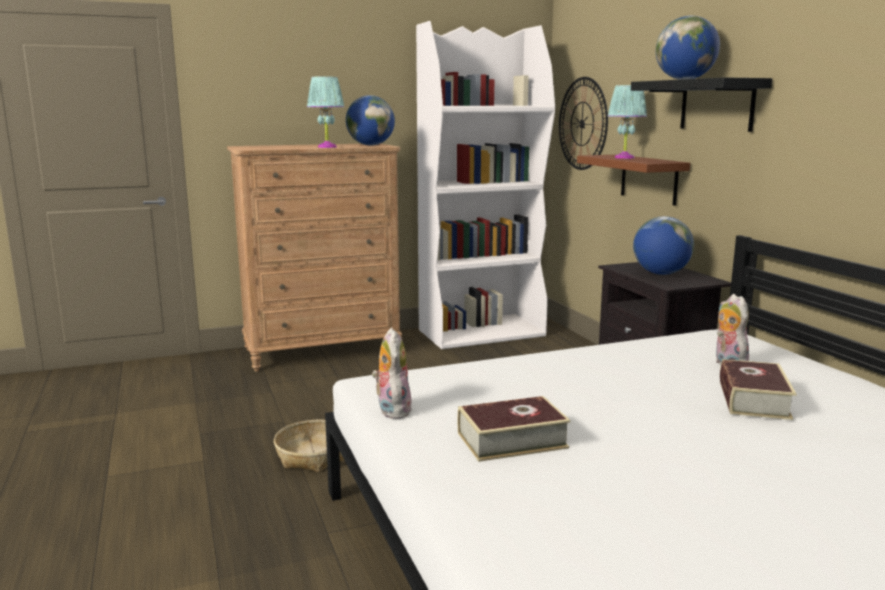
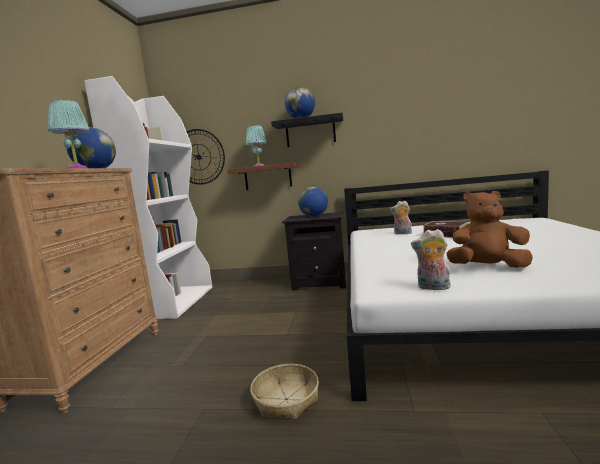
camera: 60 degrees left, 5 degrees down
book [458,396,571,462] -> brown plush toy [446,191,533,268]

